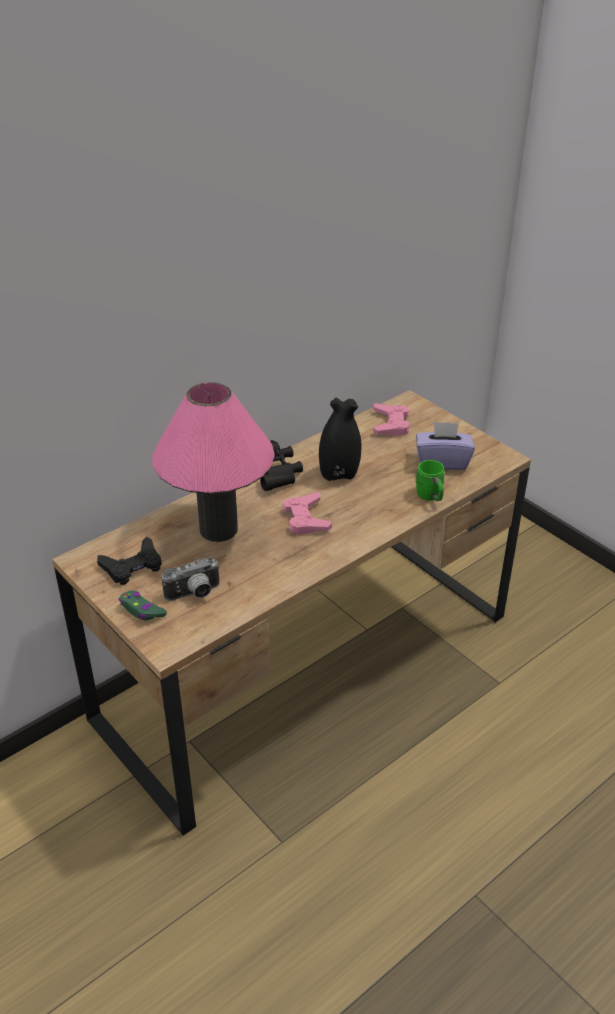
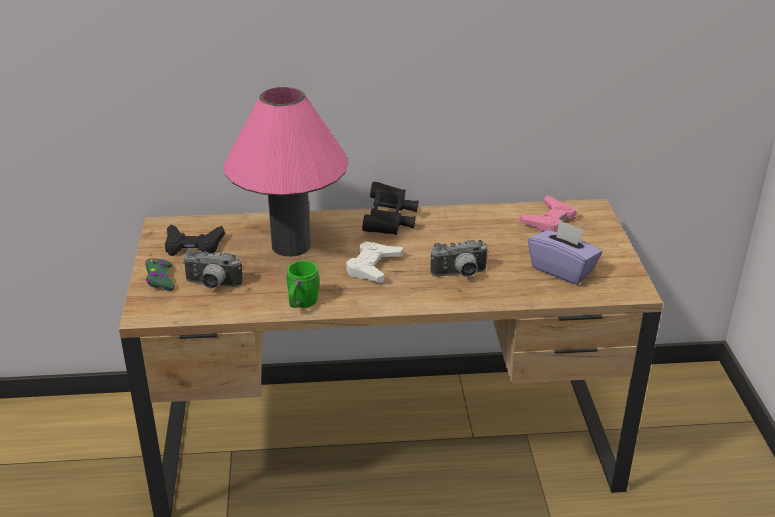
camera: 35 degrees right, 5 degrees down
pink game controller [283,492,332,535] -> white game controller [346,241,404,282]
black vase [319,398,361,481] -> none
green mug [415,460,444,501] -> green mug moved to [287,261,320,308]
none -> camera [430,240,489,277]

